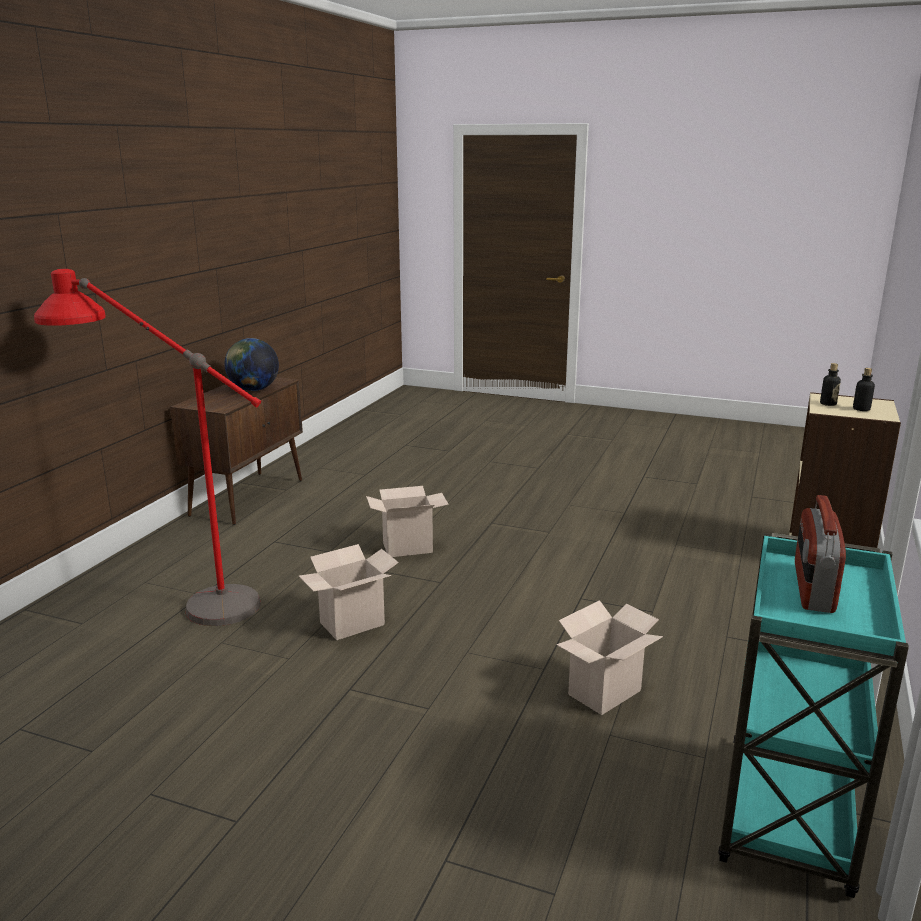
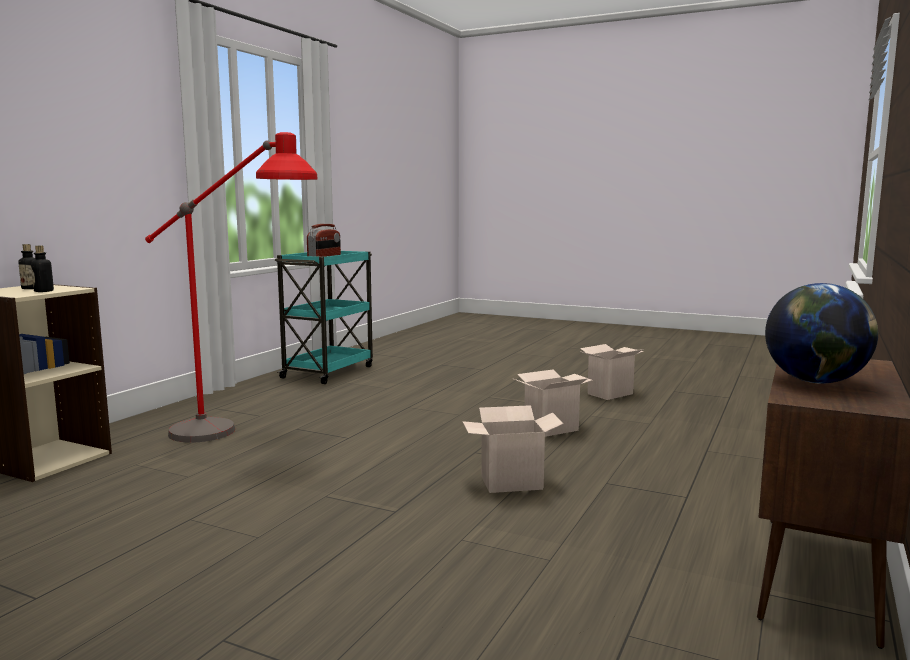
camera: 175 degrees left, 10 degrees down
red floor lamp [34,269,261,626] -> red floor lamp moved to [145,132,317,443]
cardboard box [556,600,663,715] -> cardboard box moved to [580,344,644,400]

